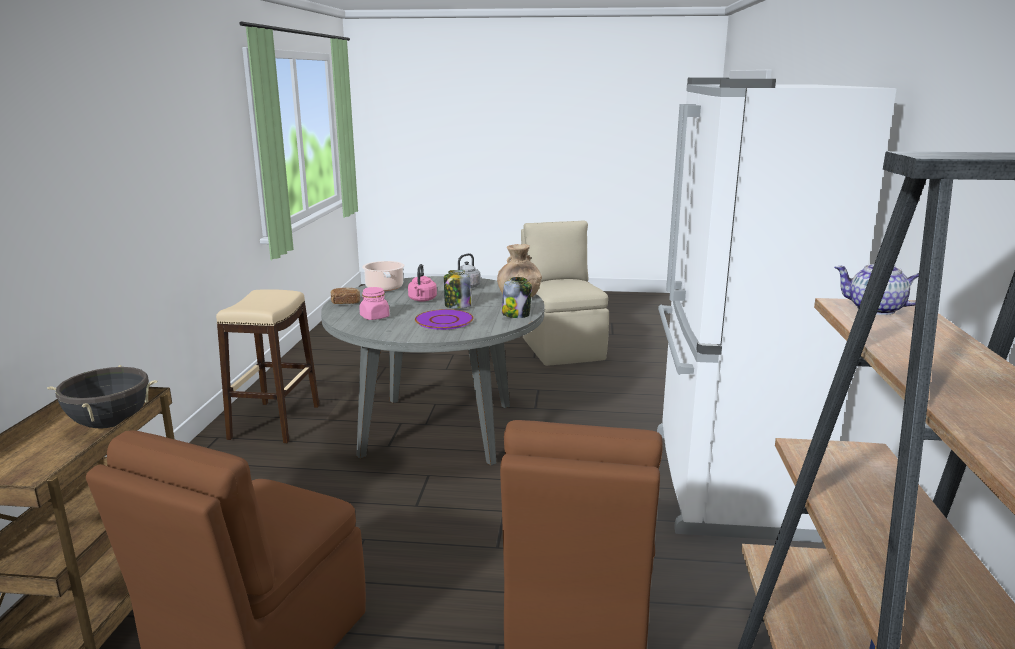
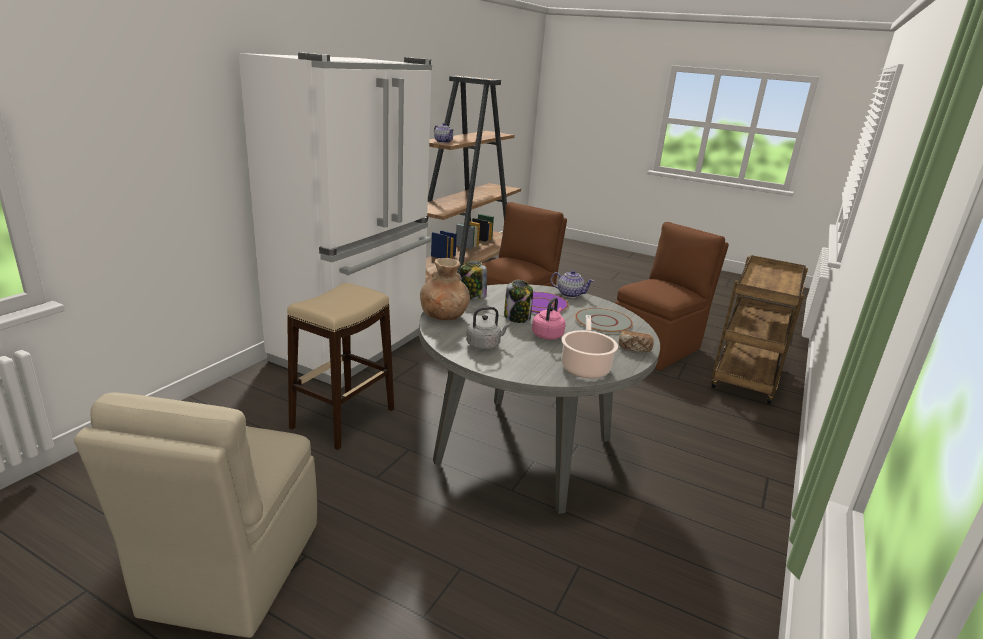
camera: 160 degrees left, 5 degrees up
black cooking pot [47,365,157,429] -> none
beige stool [216,289,320,443] -> beige stool moved to [287,283,394,450]
pink jar [359,287,390,320] -> grey plate [575,308,633,333]
none -> teapot [551,270,594,298]

